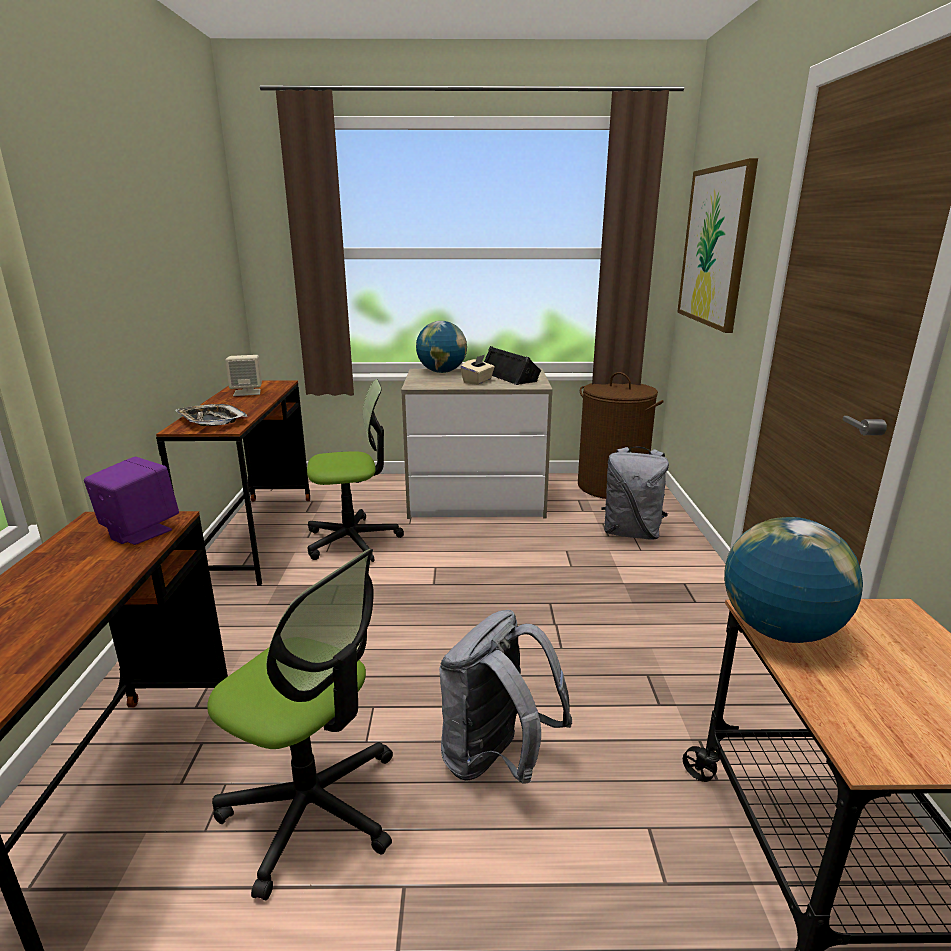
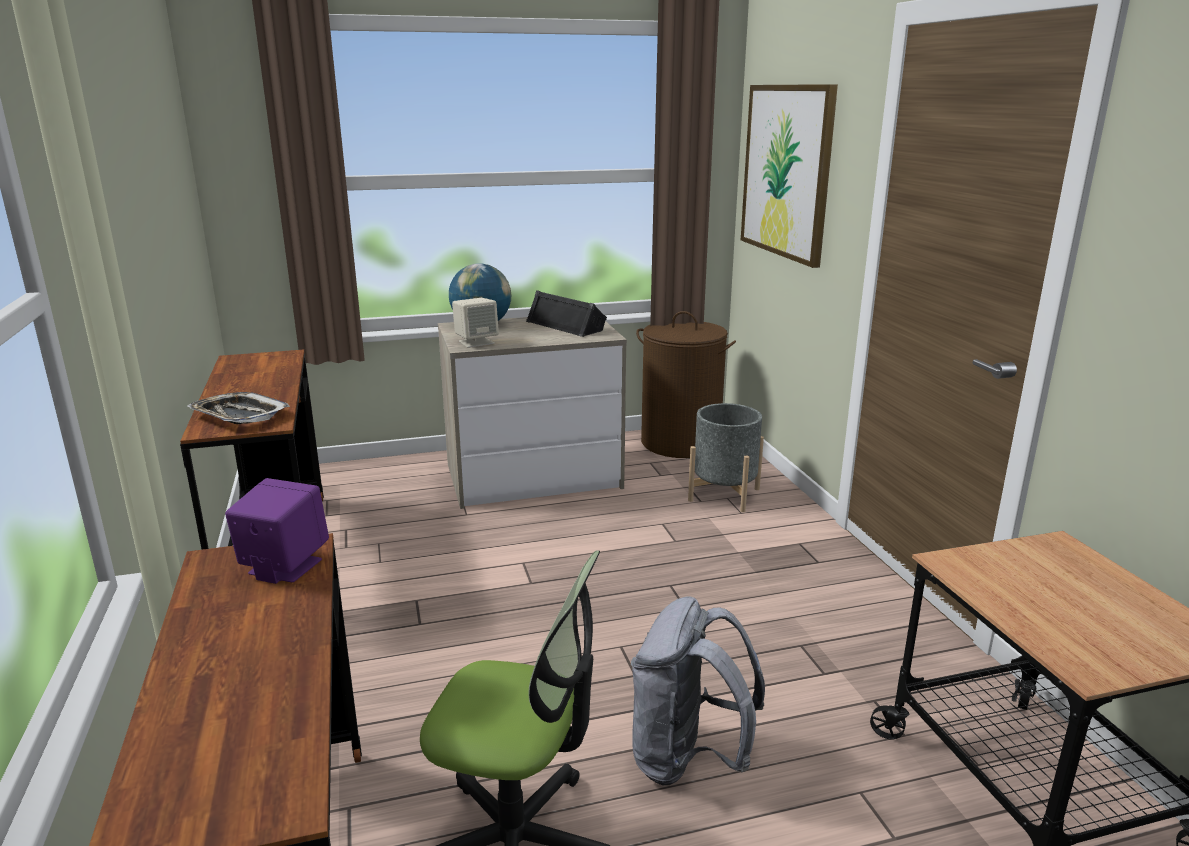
camera: 15 degrees left, 0 degrees up
beige speaker [225,355,262,396] -> beige speaker moved to [452,298,499,348]
office chair [307,379,404,562] -> none
beige tissue box [461,355,495,385] -> none
grey backpack [601,447,669,540] -> grey planter [688,403,764,512]
globe [724,517,863,643] -> none

